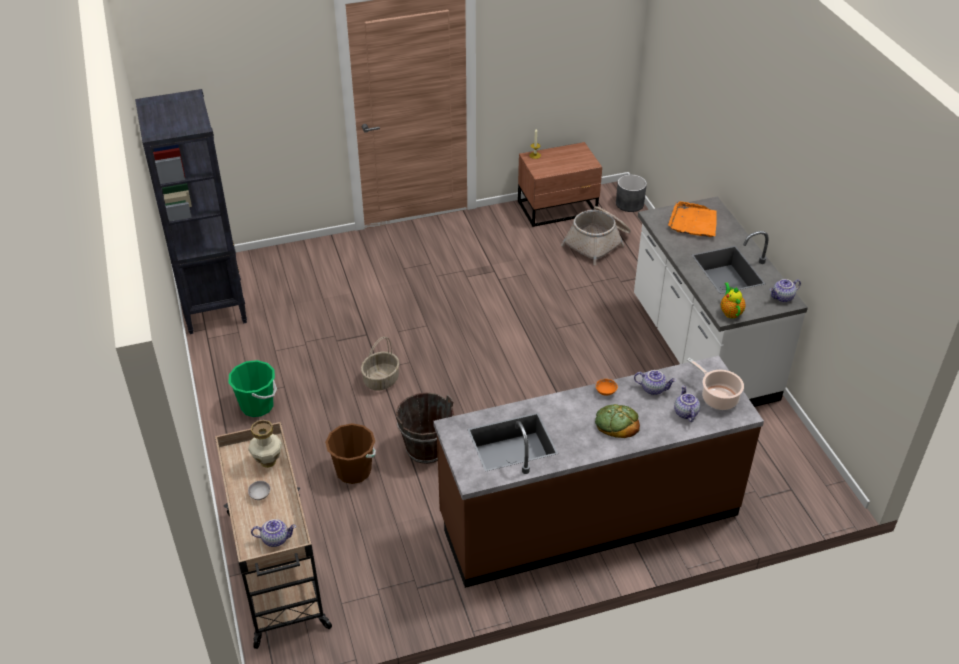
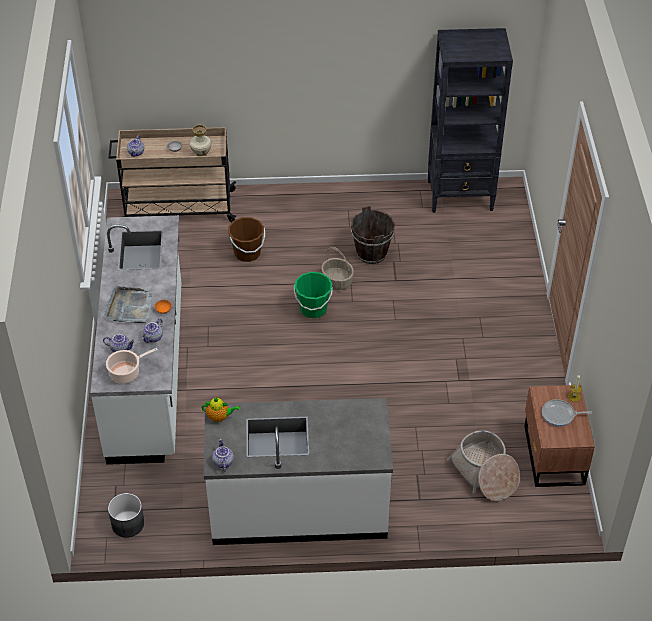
camera: 105 degrees right, 5 degrees up
green bucket [229,360,277,417] -> green bucket moved to [294,272,333,318]
brown bucket [396,392,454,464] -> brown bucket moved to [351,206,395,264]
brown counter [433,356,764,588] -> white counter [90,215,181,465]
bread [595,404,640,438] -> grey tray [105,286,152,323]
grey planter [616,175,647,212] -> grey planter moved to [108,493,144,538]
orange tray [668,201,717,237] -> none
none -> frying pan [542,399,592,427]

